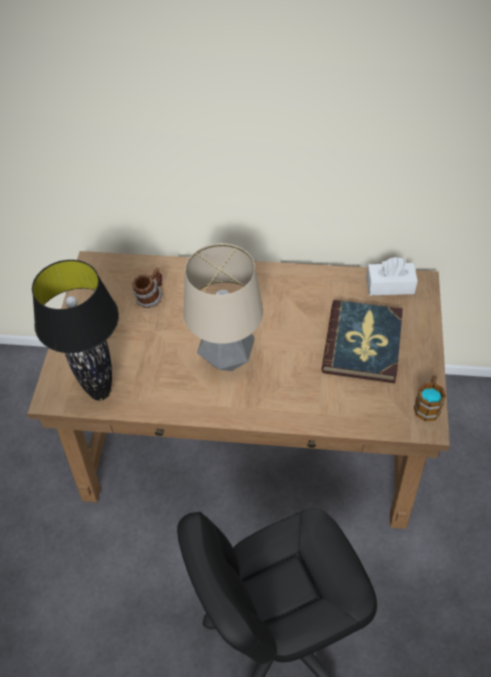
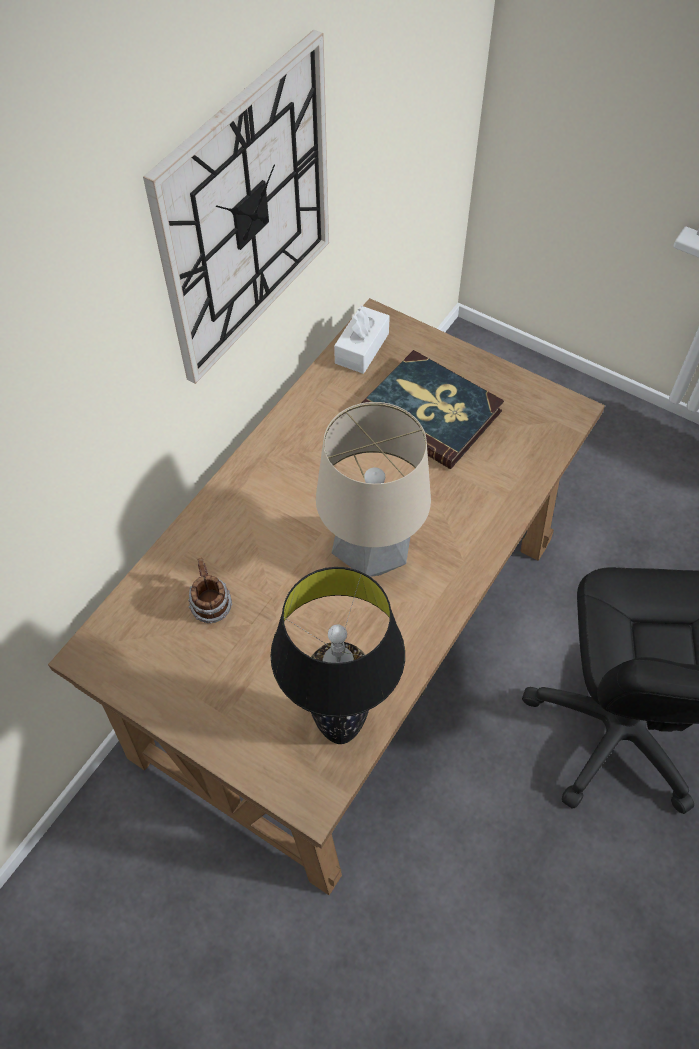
camera: 65 degrees left, 5 degrees up
mug [414,376,446,421] -> none
none -> wall clock [143,29,329,384]

